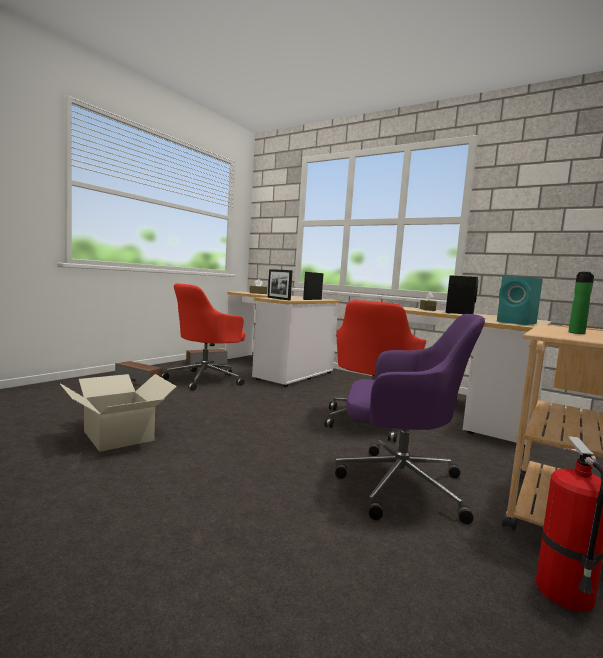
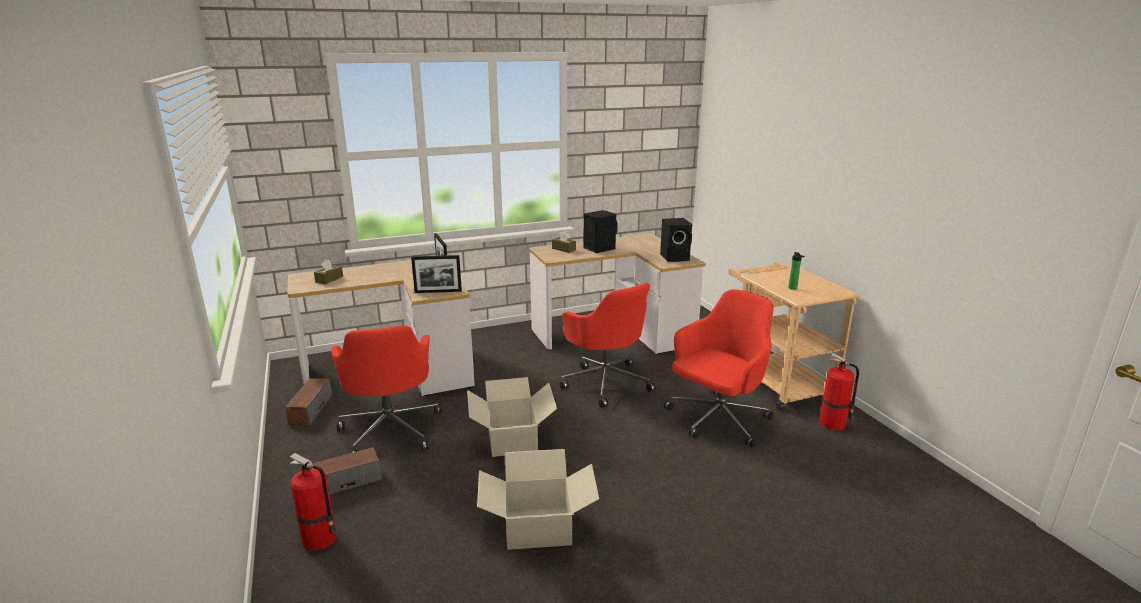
camera: 55 degrees left, 15 degrees up
purple office chair [335,314,485,524] -> red office chair [664,289,774,448]
turquoise speaker [497,276,543,325] -> black speaker [660,218,692,262]
none -> fire extinguisher [290,453,336,551]
none -> cardboard box [467,377,557,457]

